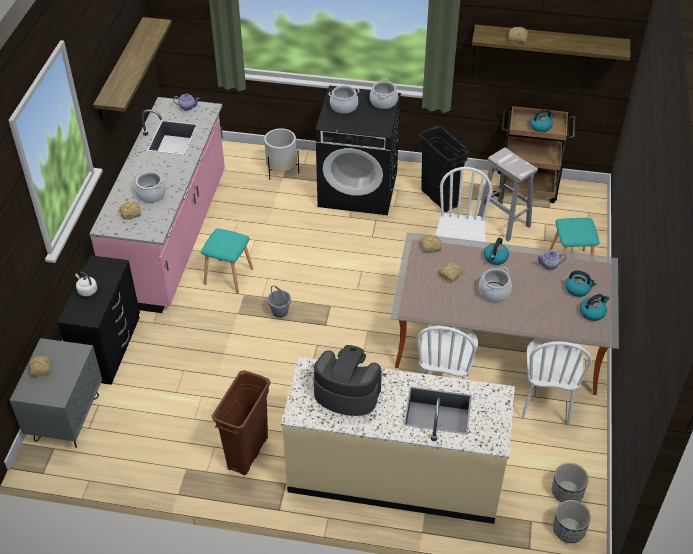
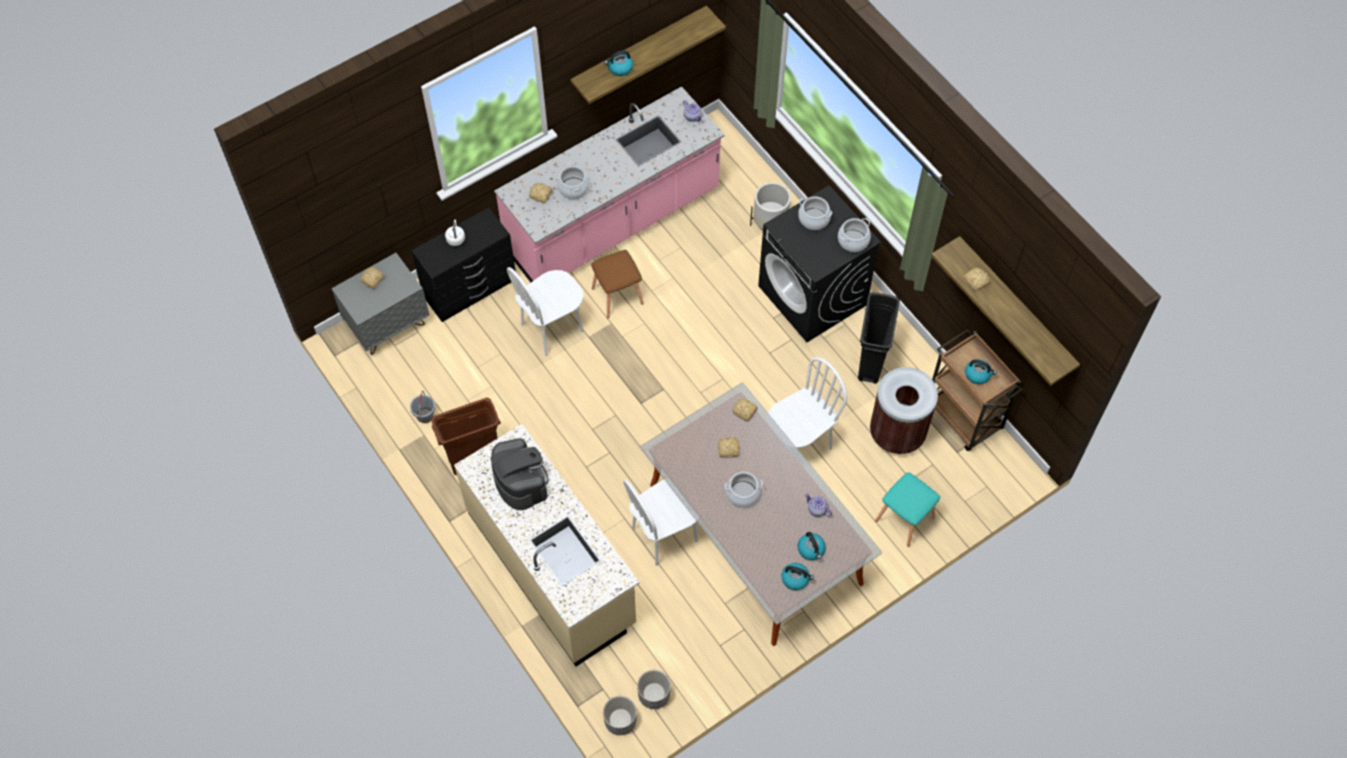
camera: 45 degrees right, 15 degrees up
turquoise stool [201,228,253,294] -> brown stool [591,250,644,318]
grey bucket [267,285,291,318] -> grey bucket moved to [410,391,435,423]
white stool [478,148,538,241] -> brown trash can [870,367,938,454]
kettle [484,238,509,265] -> kettle moved to [604,50,633,76]
white chair [521,338,592,425] -> white chair moved to [507,267,583,356]

